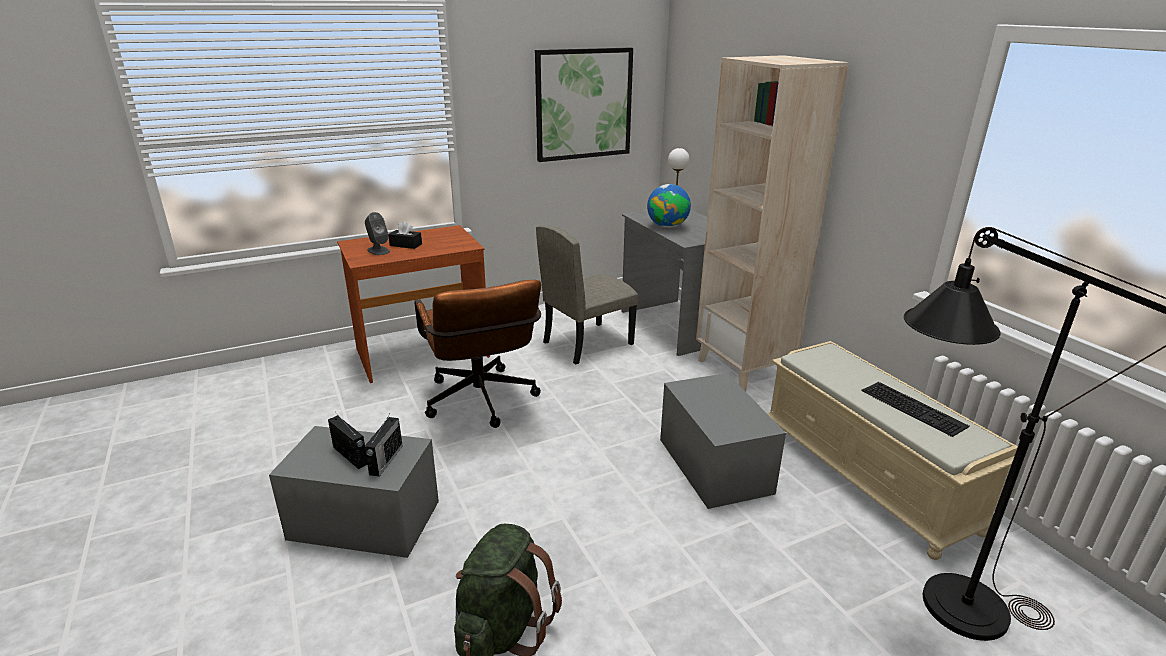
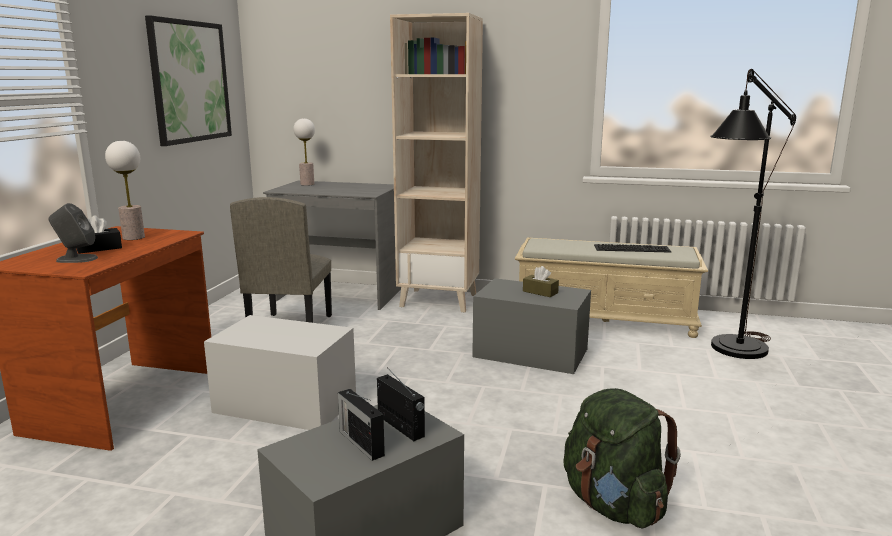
camera: 50 degrees left, 10 degrees down
radio [328,413,368,469] -> radio turned 120 degrees counterclockwise [338,389,385,461]
brown office chair [414,280,541,428] -> white storage box [204,315,356,430]
globe [647,184,691,228] -> none
none -> table lamp [105,140,145,240]
none -> brown tissue box [523,266,559,297]

